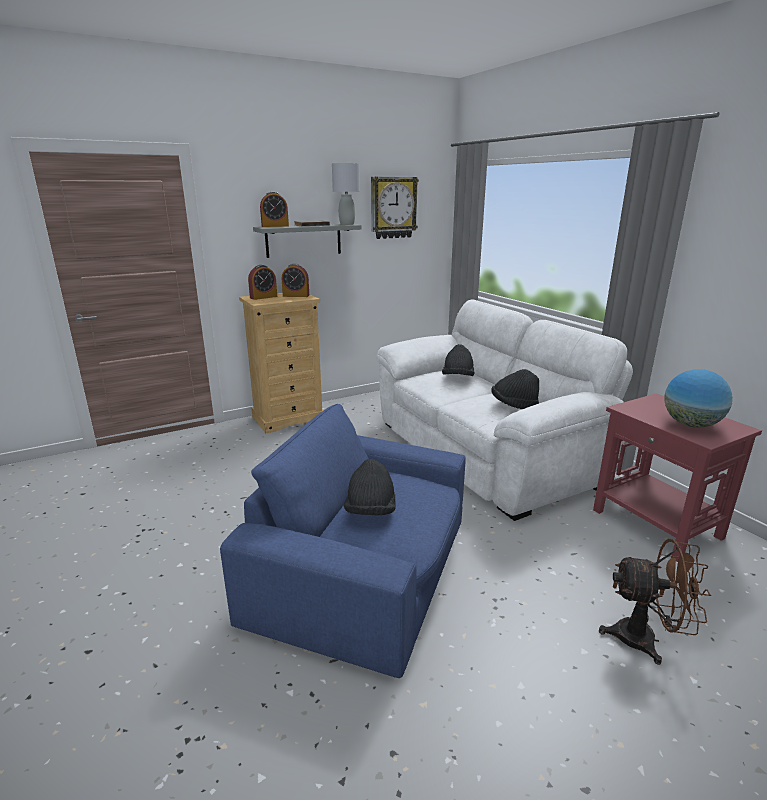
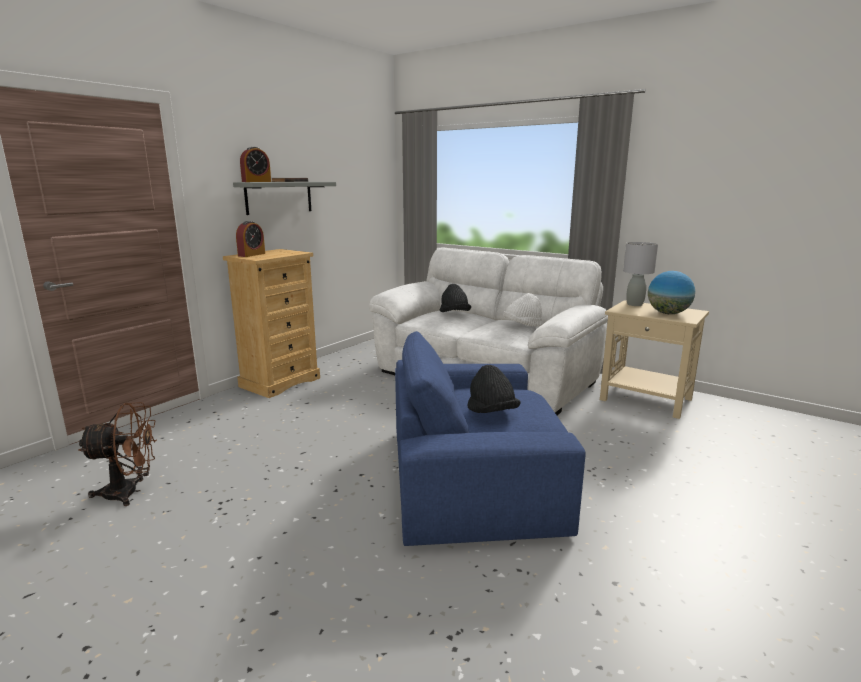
camera: 25 degrees left, 5 degrees down
alarm clock [282,264,309,297] -> none
grey table lamp [332,163,360,225] -> grey table lamp moved to [623,242,658,306]
wall clock [371,177,419,239] -> none
black hat [491,369,539,409] -> white hat [504,293,543,327]
red side table [593,393,762,562] -> beige side table [600,300,709,419]
brown fan [599,539,711,665] -> brown fan moved to [78,402,157,506]

